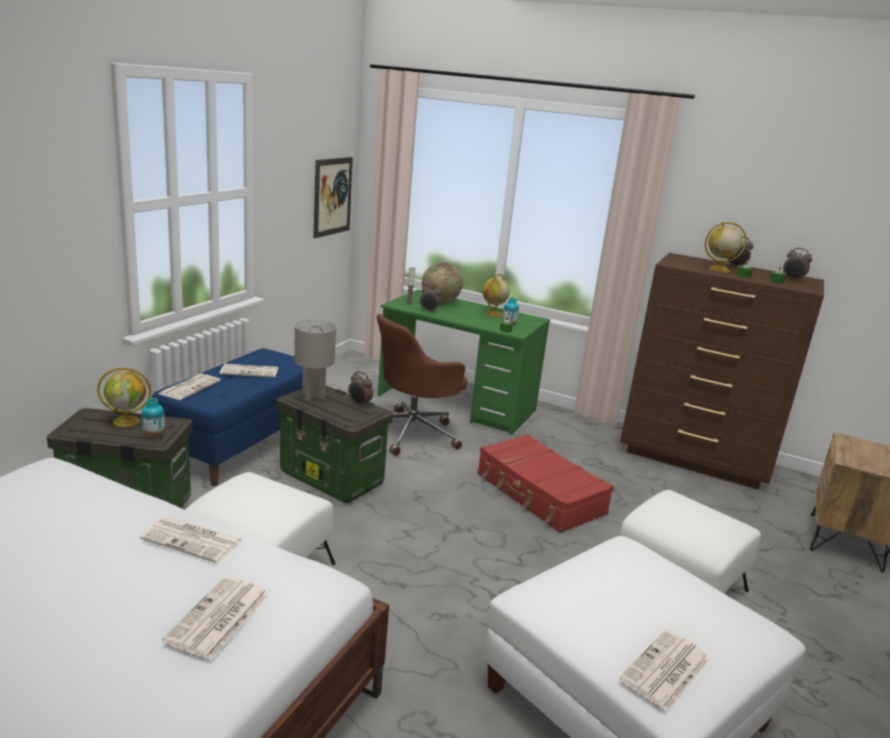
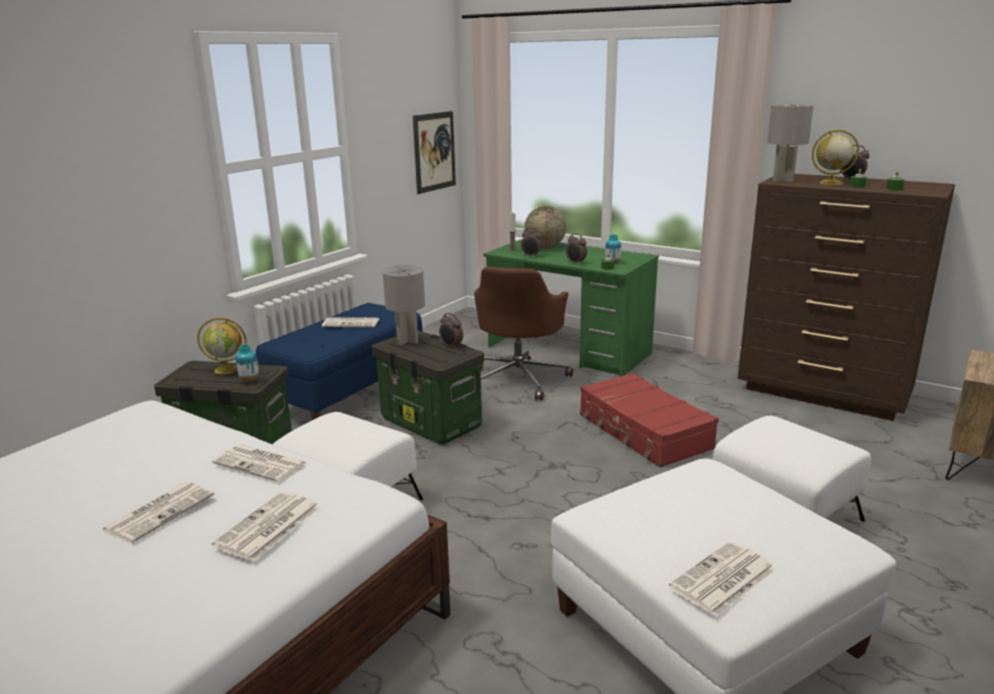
camera: 10 degrees right, 0 degrees up
newspaper [158,374,221,400] -> newspaper moved to [102,482,214,544]
brown office chair [377,314,467,456] -> brown office chair turned 45 degrees counterclockwise [474,267,573,400]
globe [482,274,510,317] -> none
alarm clock [783,248,812,283] -> alarm clock moved to [566,233,587,265]
none -> grey table lamp [767,104,814,182]

